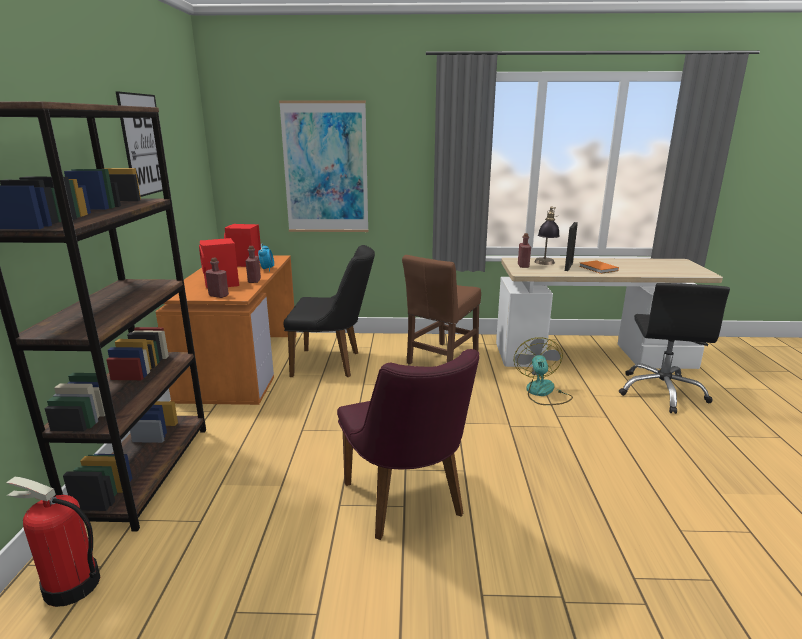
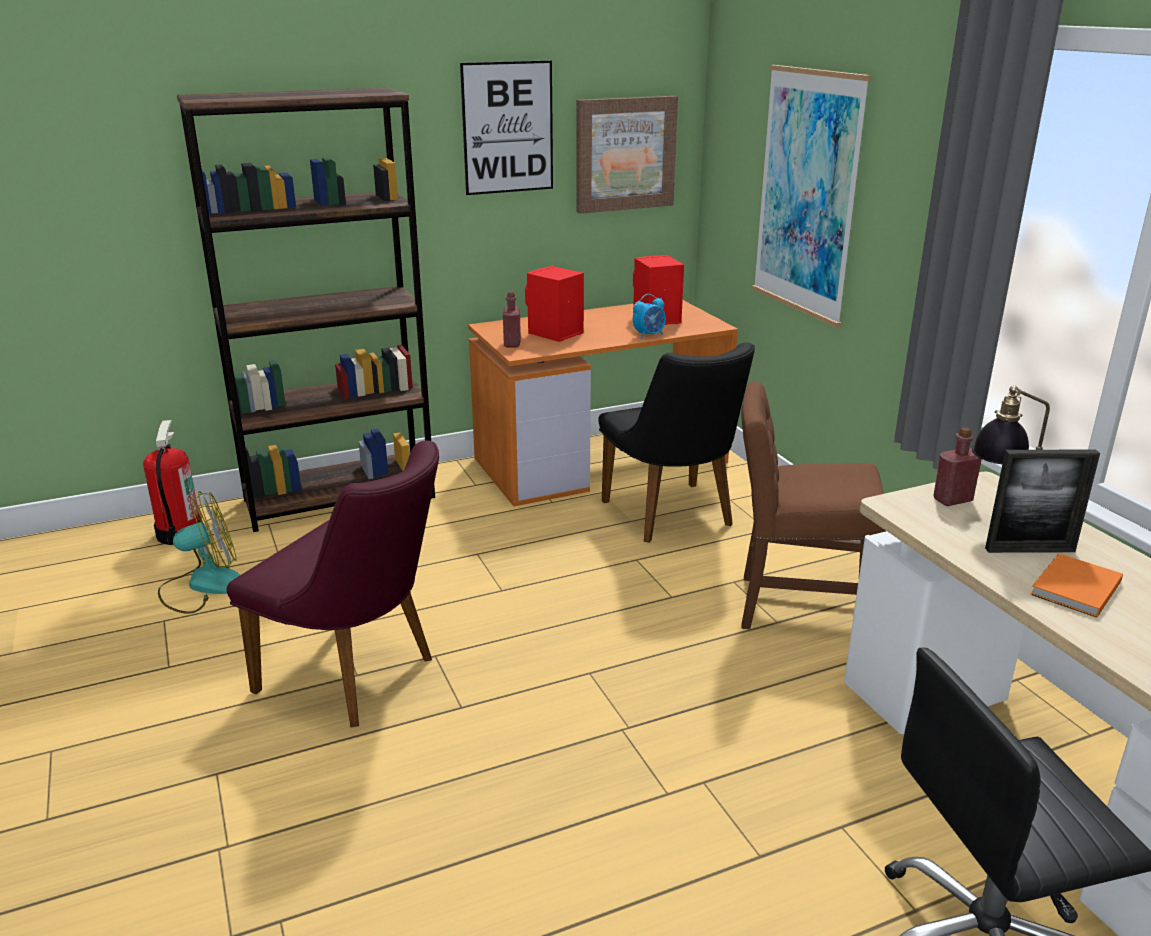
camera: 65 degrees right, 5 degrees up
red bottle [246,246,261,283] -> none
purple chair [337,349,479,540] -> purple chair turned 105 degrees counterclockwise [227,440,439,727]
fan [514,337,573,405] -> fan moved to [158,491,240,614]
none -> picture [576,96,678,214]

